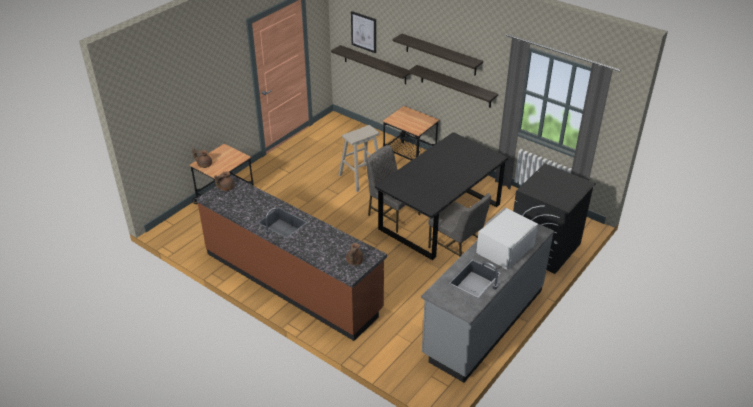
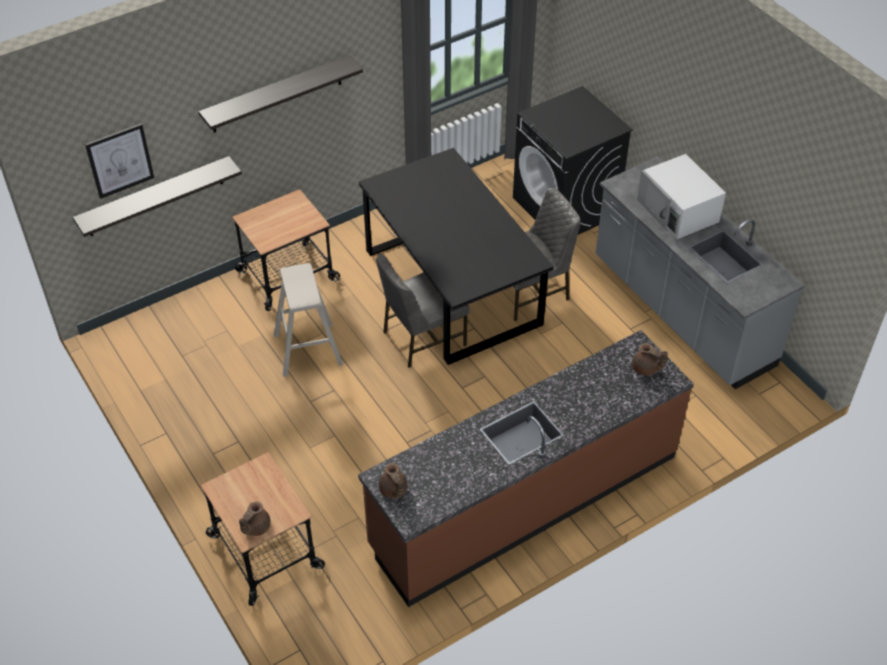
camera: 70 degrees left, 10 degrees up
shelf [408,65,498,108] -> none

